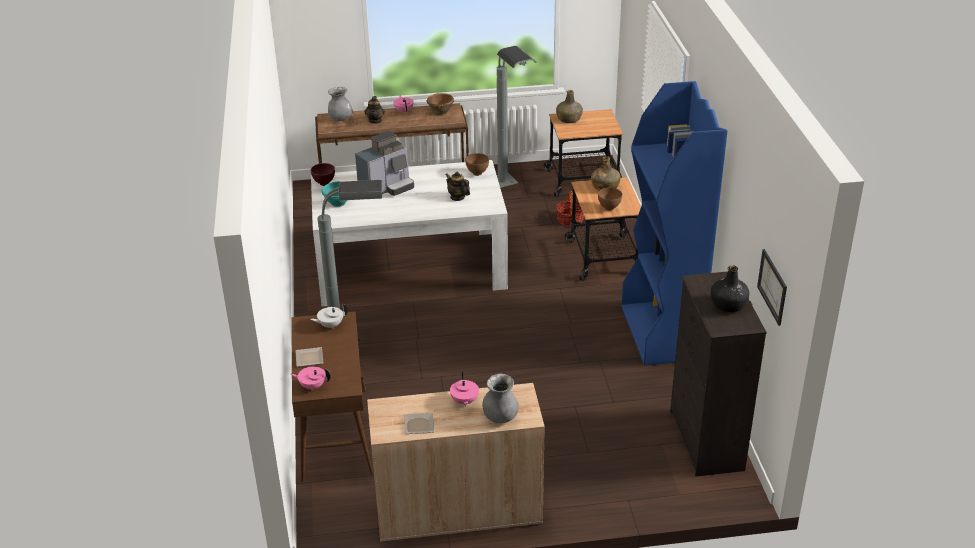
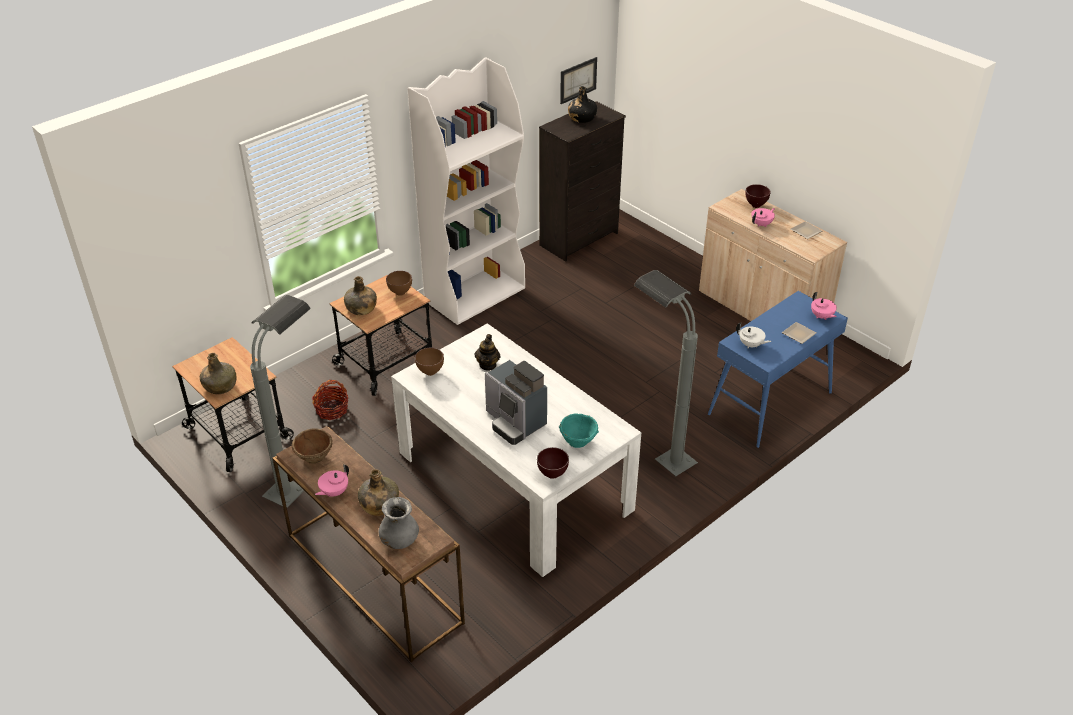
camera: 125 degrees left, 5 degrees up
brown console table [291,312,373,482] -> blue console table [708,291,848,448]
coffee machine [355,131,414,196] -> coffee machine turned 150 degrees counterclockwise [485,360,547,445]
teapot [365,96,385,124] -> green bottle [358,469,399,516]
grey vase [482,373,519,423] -> brown bowl [745,184,770,208]
blue bookcase [621,81,728,366] -> white bookcase [407,57,525,325]

